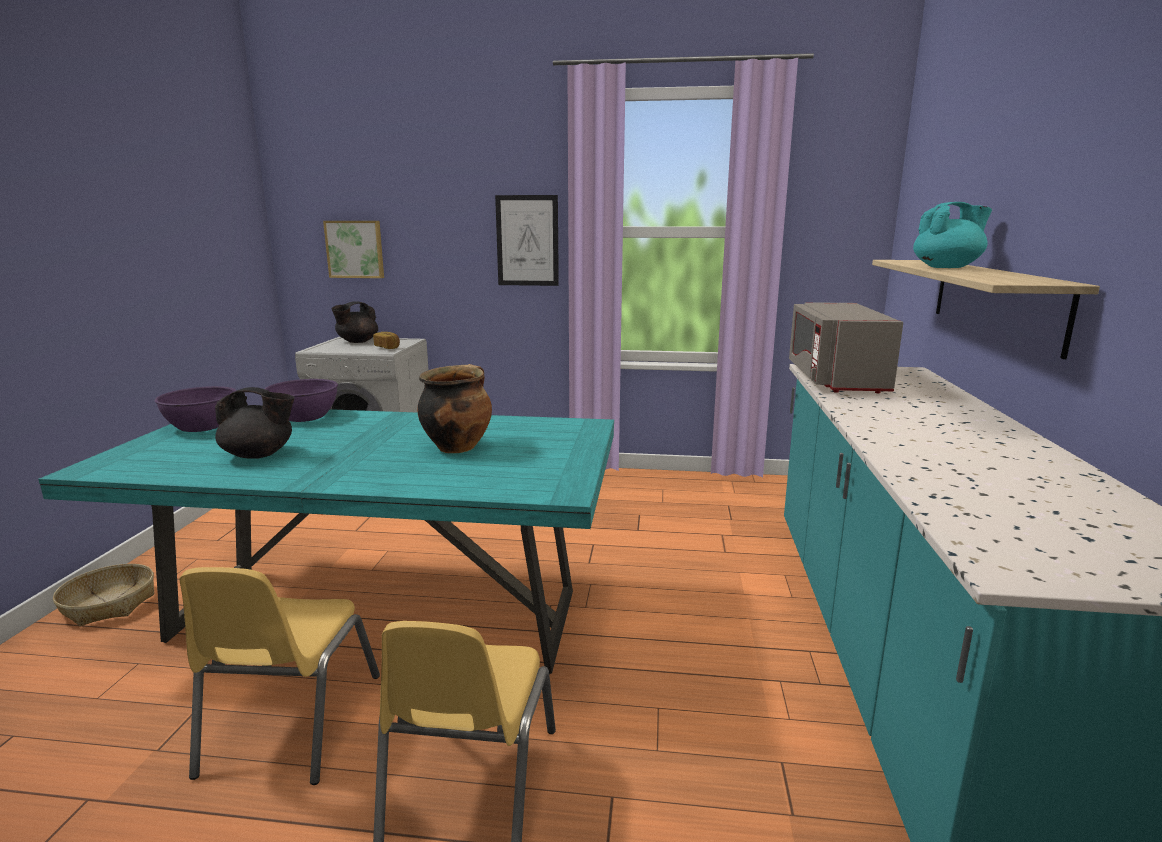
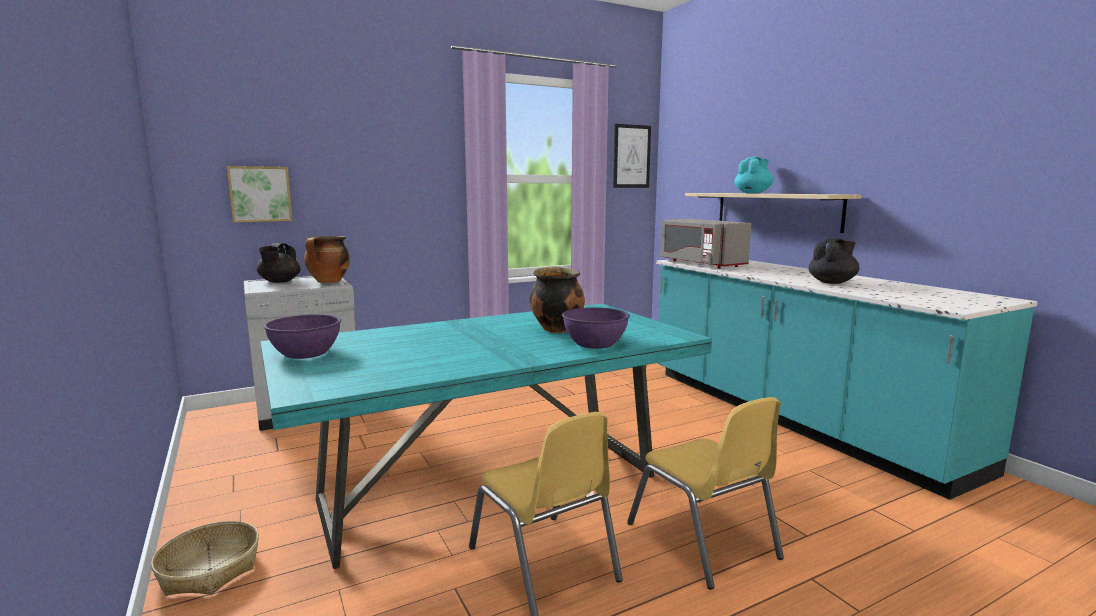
camera: 35 degrees left, 5 degrees down
black teapot [215,387,295,459] -> black teapot moved to [809,239,859,284]
purple bowl [265,379,338,422] -> purple bowl moved to [562,307,630,349]
bread [373,332,400,349] -> cooking pot [304,236,350,283]
picture [495,195,559,286] -> picture moved to [613,124,651,188]

